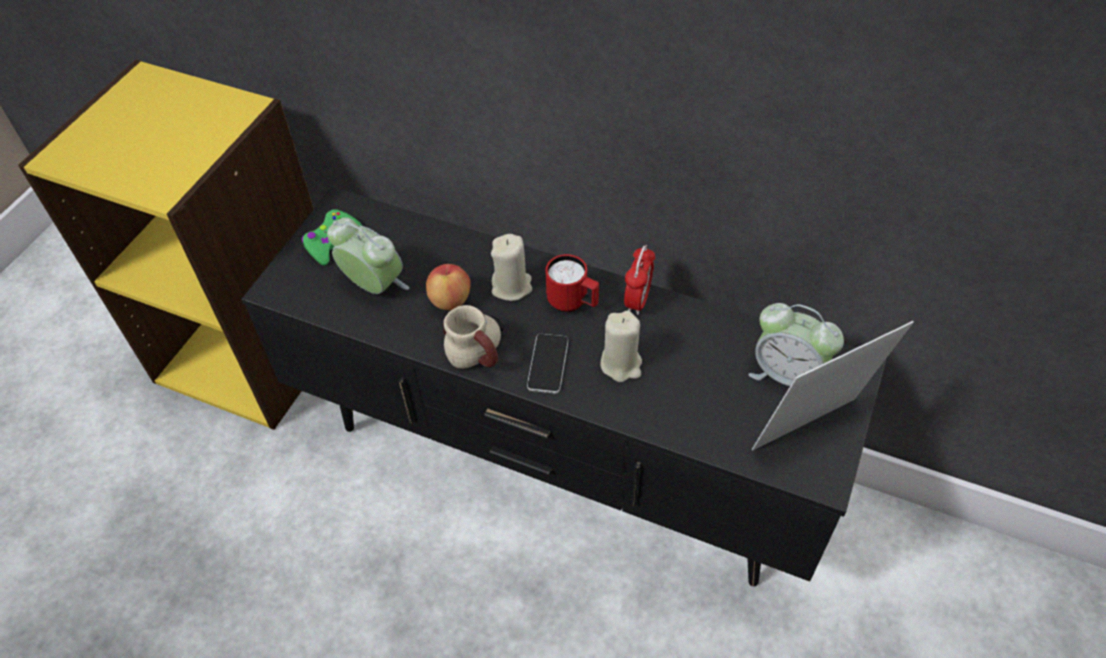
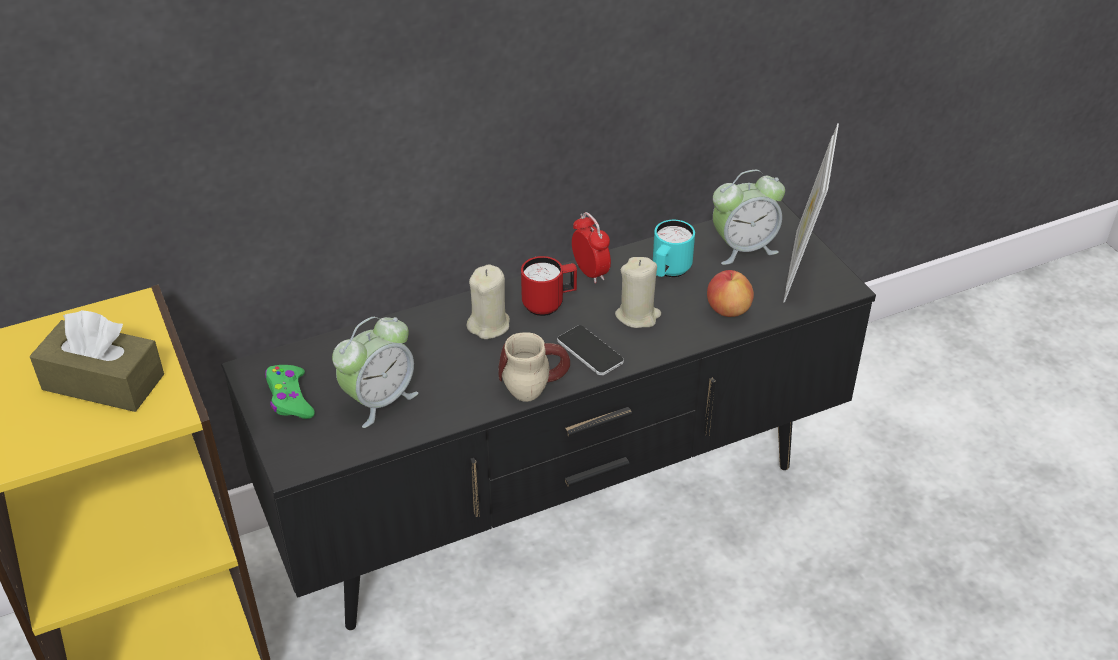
camera: 50 degrees left, 10 degrees down
alarm clock [327,217,409,294] -> alarm clock turned 150 degrees clockwise [332,317,418,428]
apple [426,264,471,310] -> apple moved to [707,270,754,317]
none -> brown tissue box [30,310,164,412]
none -> turquoise mug [653,220,695,277]

